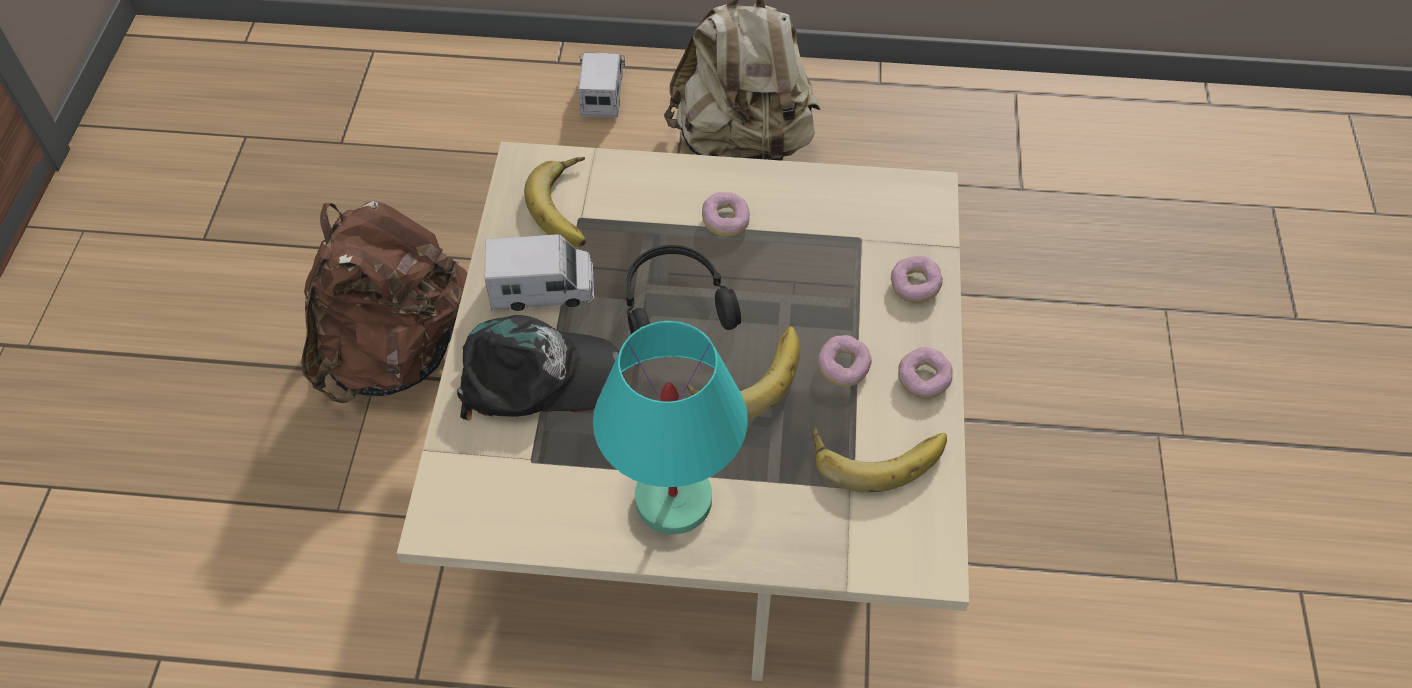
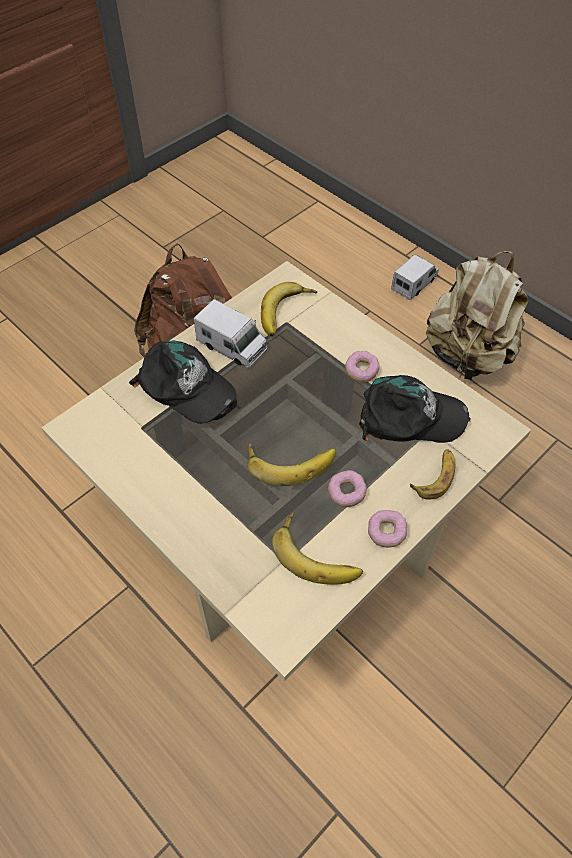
camera: 40 degrees right, 0 degrees up
turquoise table lamp [593,321,748,534] -> none
black headphones [626,245,741,334] -> none
donut [891,256,943,303] -> banana [410,449,455,499]
none -> black cap [359,375,470,443]

